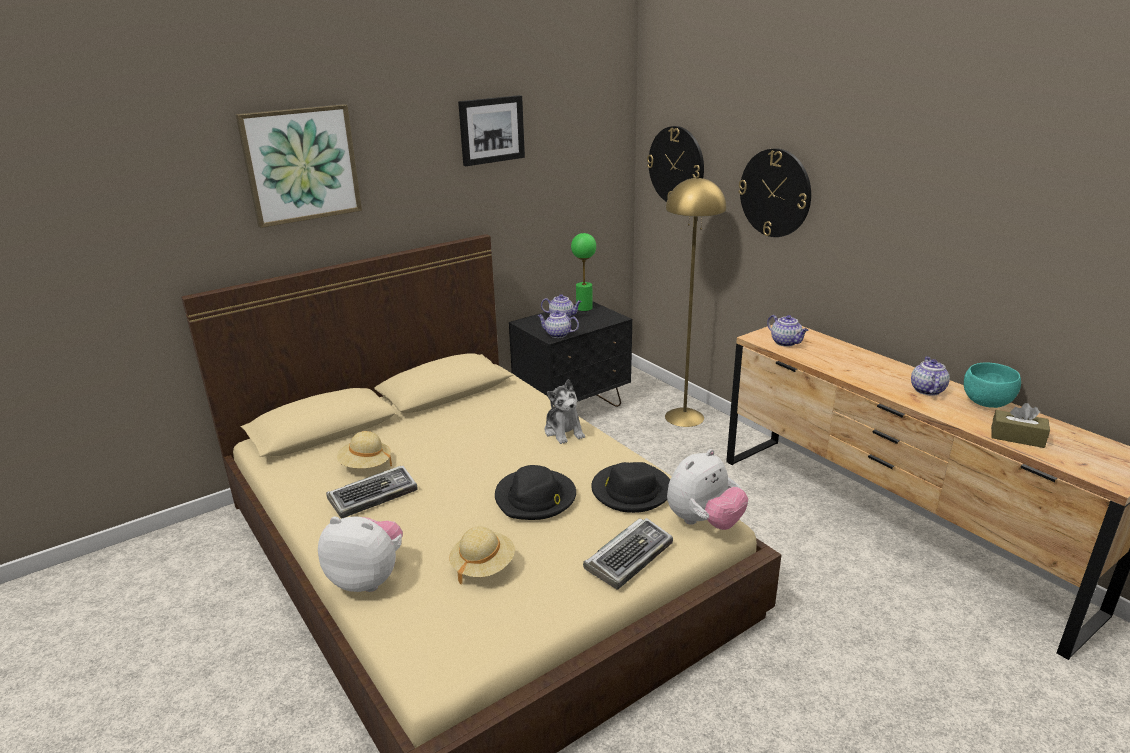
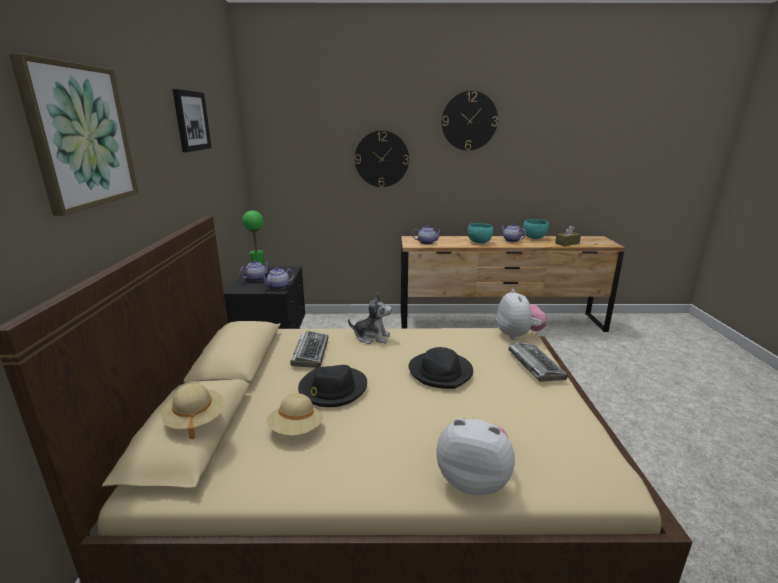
camera: 55 degrees left, 5 degrees down
plush toy [318,516,403,592] -> plush toy turned 60 degrees clockwise [436,418,515,496]
keyboard [326,466,418,518] -> keyboard moved to [290,331,328,368]
beige hat [449,526,515,585] -> beige hat moved to [161,383,224,439]
black hat [591,462,670,513] -> black hat moved to [298,365,367,407]
wall clock [647,126,704,202] -> wall clock moved to [442,91,498,151]
yellow floor lamp [665,177,726,427] -> none
none -> turquoise bowl [467,223,493,244]

